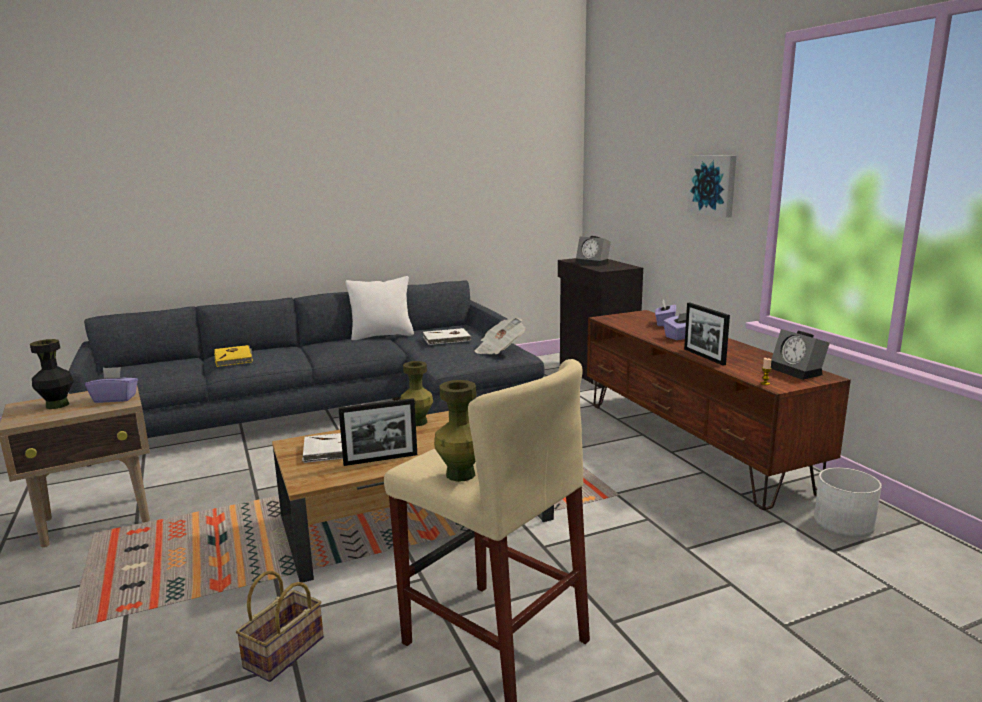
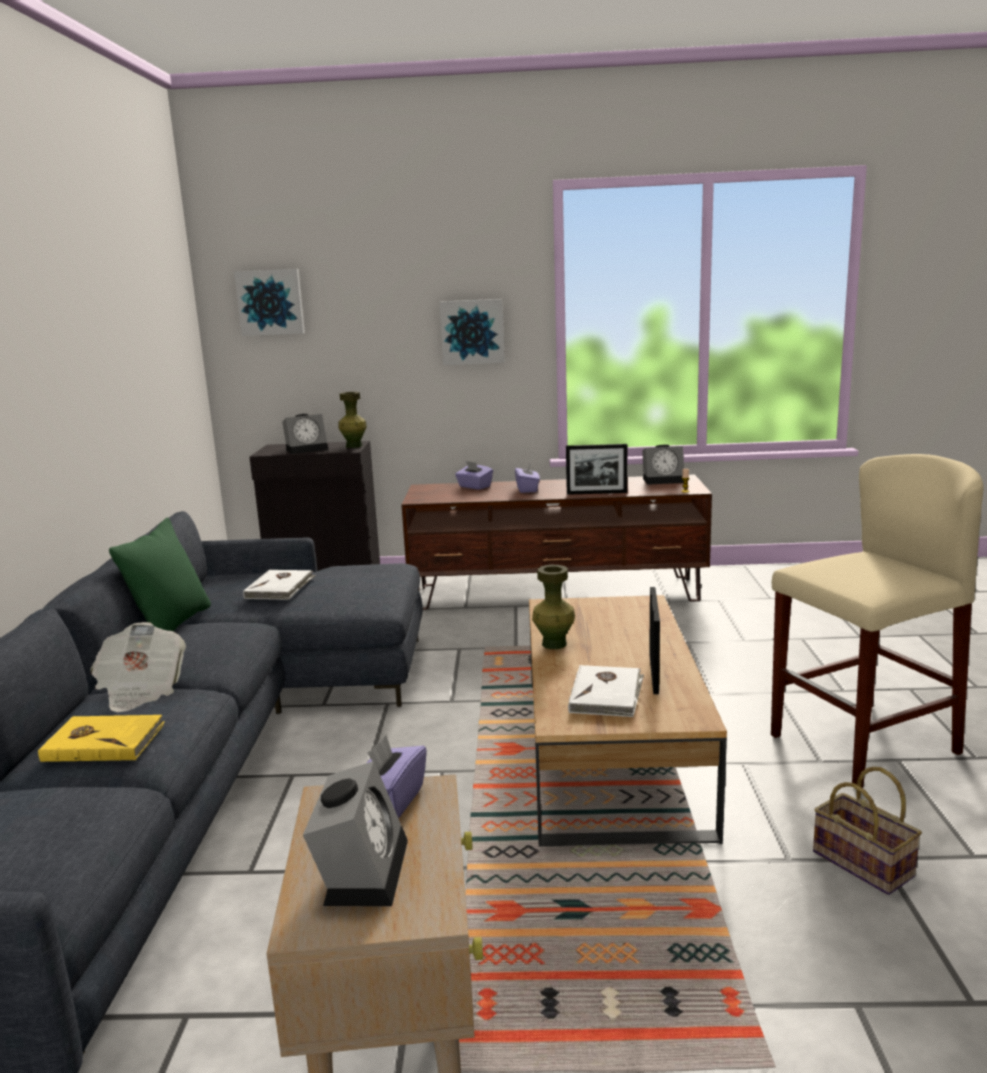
camera: 65 degrees left, 0 degrees up
black vase [30,339,73,409] -> alarm clock [303,761,408,906]
white pillow [345,276,414,340] -> green pillow [109,518,211,631]
green vase [434,380,476,482] -> green vase moved to [339,392,367,448]
newspaper [475,318,525,354] -> newspaper moved to [90,622,186,712]
white planter [814,467,882,537] -> none
none -> picture [234,269,305,336]

